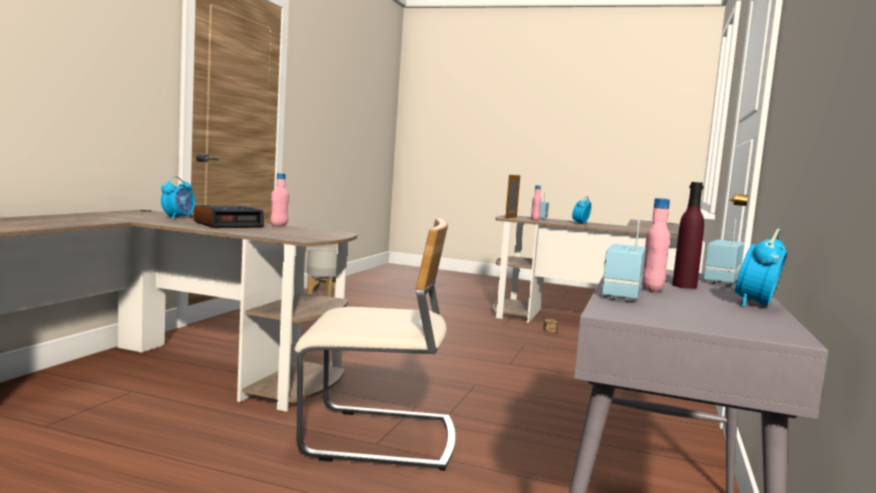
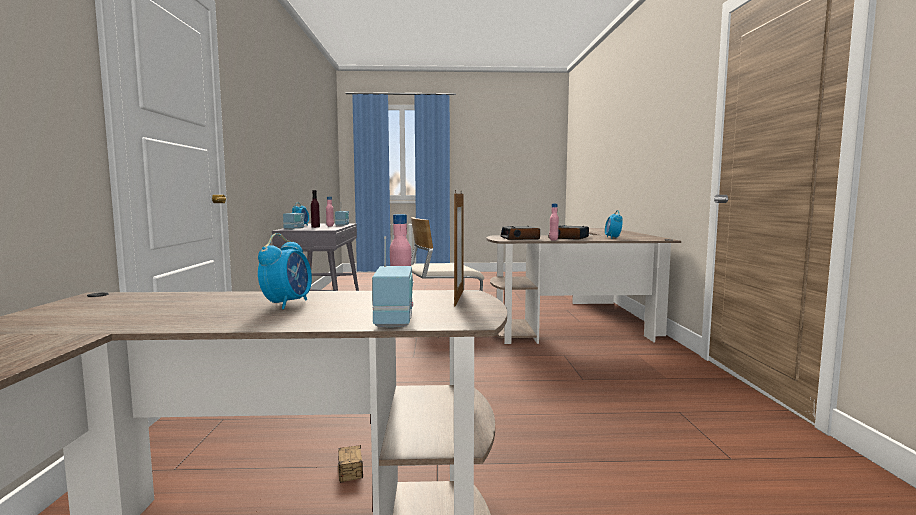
camera: 160 degrees right, 0 degrees up
grey planter [307,248,337,297] -> none
none -> alarm clock [501,226,540,240]

